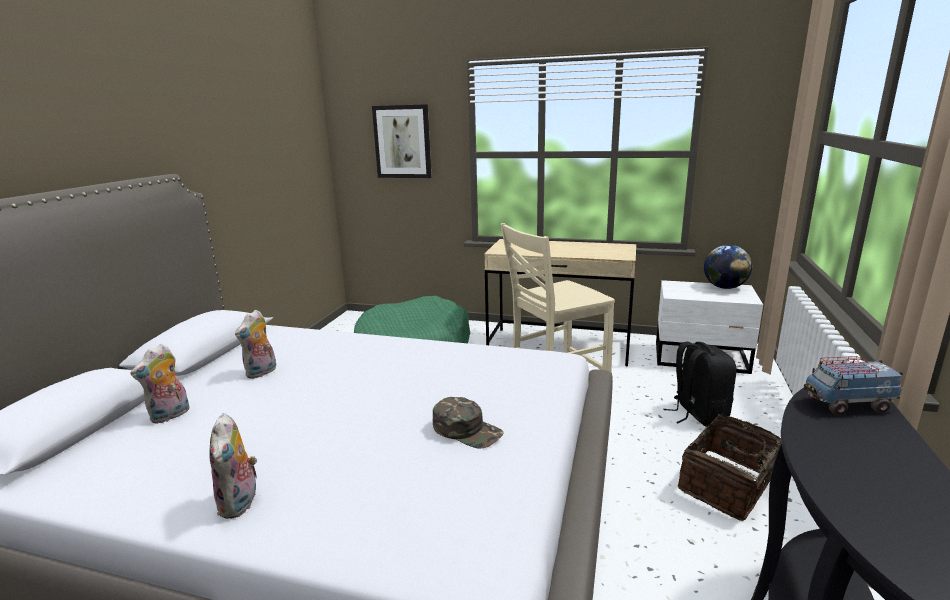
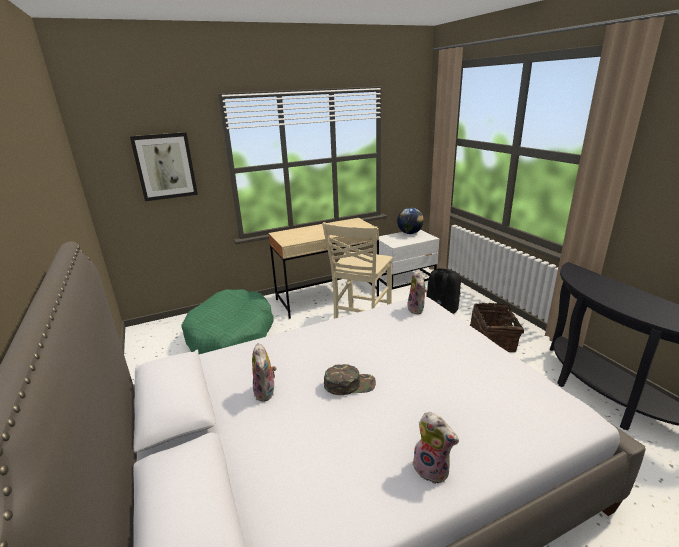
camera: 40 degrees left, 5 degrees up
plush toy [130,344,189,424] -> plush toy moved to [408,270,427,314]
green cap [433,397,504,449] -> green cap moved to [324,364,376,395]
toy truck [804,356,903,415] -> none

